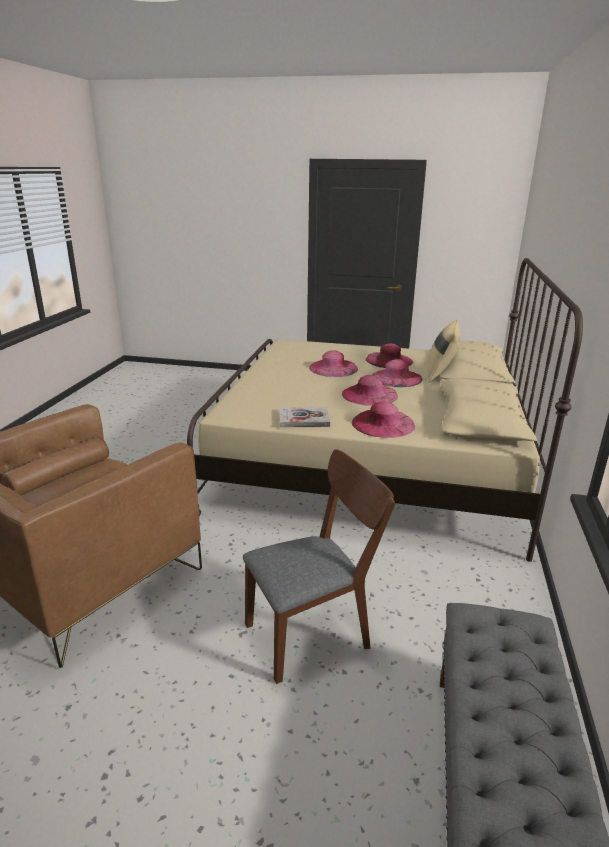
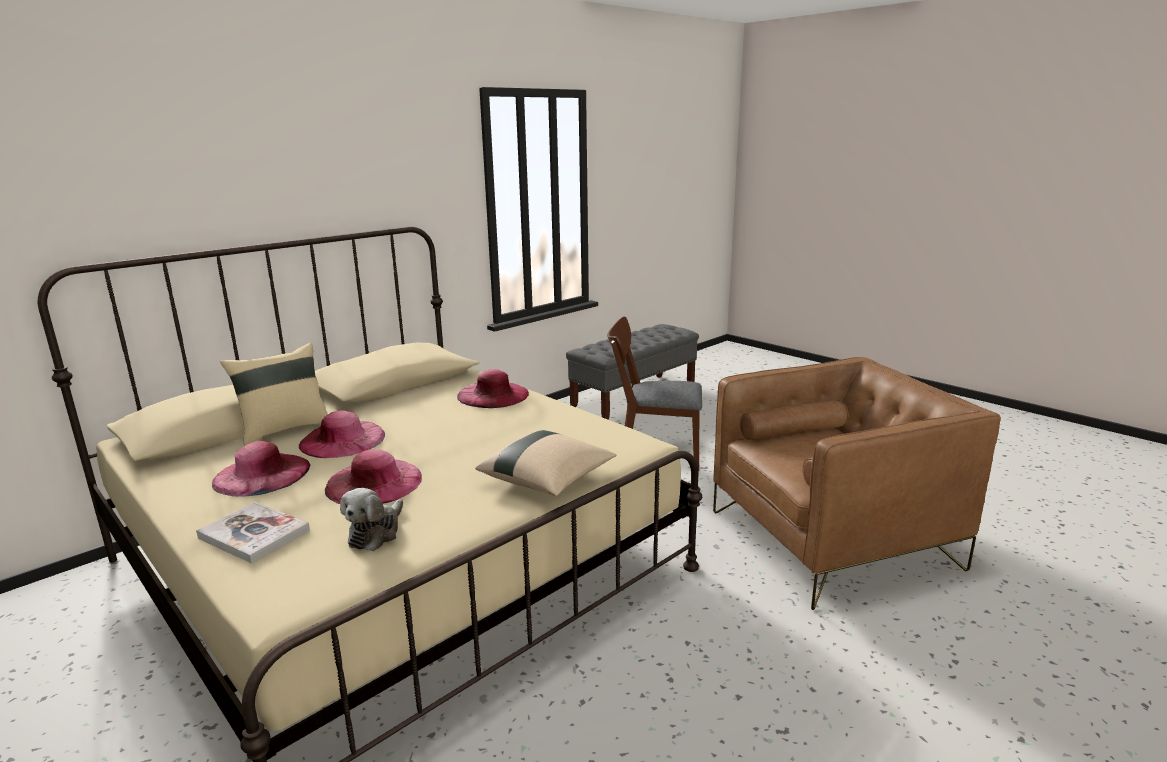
camera: 145 degrees left, 5 degrees down
book [279,407,330,428] -> book moved to [196,502,310,563]
pink hat [342,375,398,406] -> none
none -> plush toy [340,488,403,551]
none -> beige pillow [475,430,616,496]

